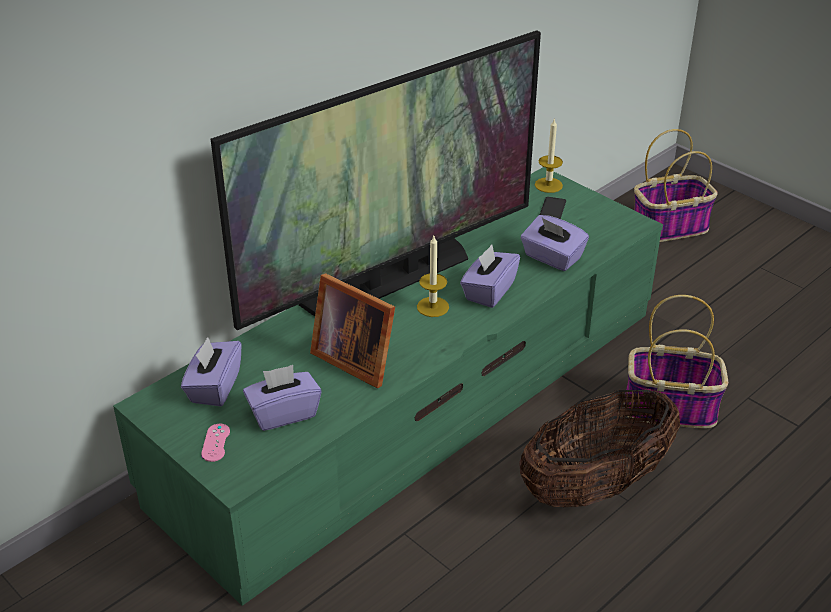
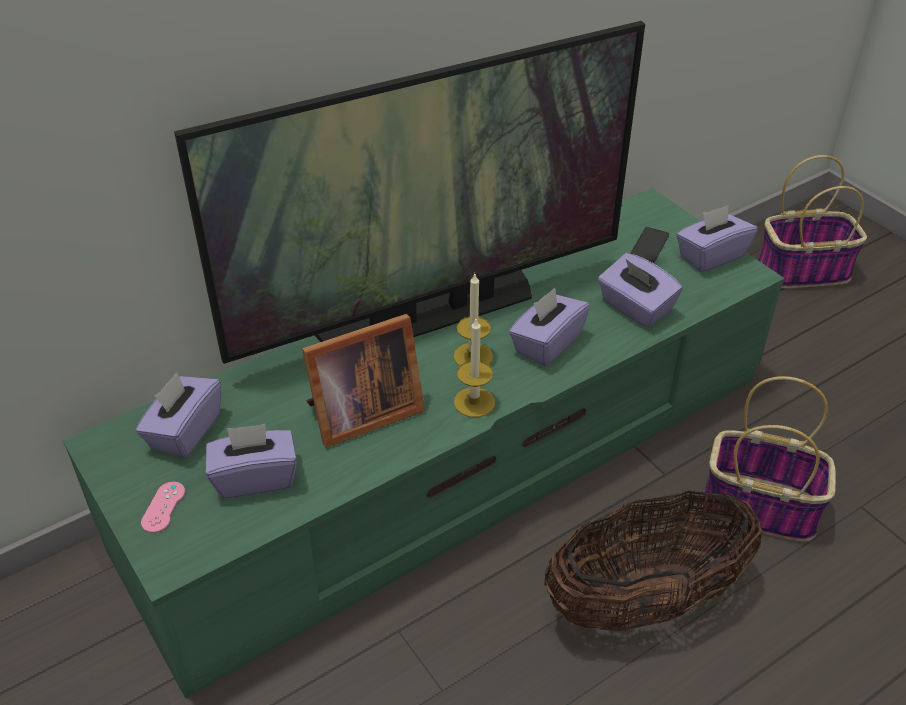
camera: 10 degrees right, 5 degrees up
picture frame [310,273,395,388] -> picture frame turned 75 degrees counterclockwise [302,314,425,448]
candle [535,119,563,193] -> candle moved to [454,319,495,418]
none -> purple tissue box [676,205,757,272]

